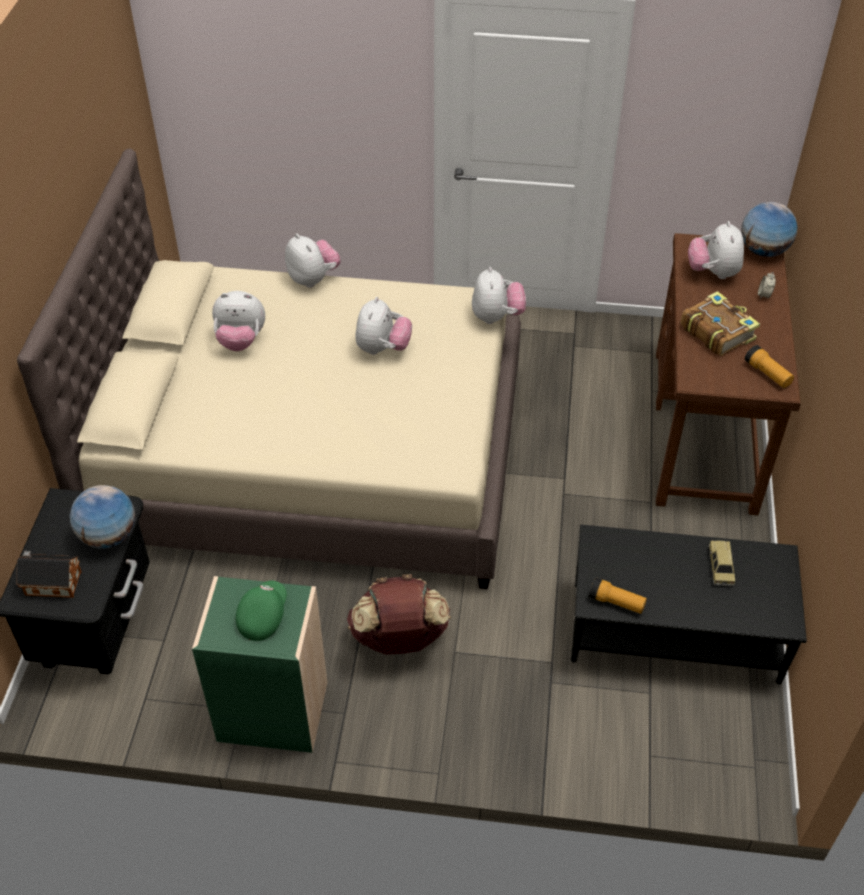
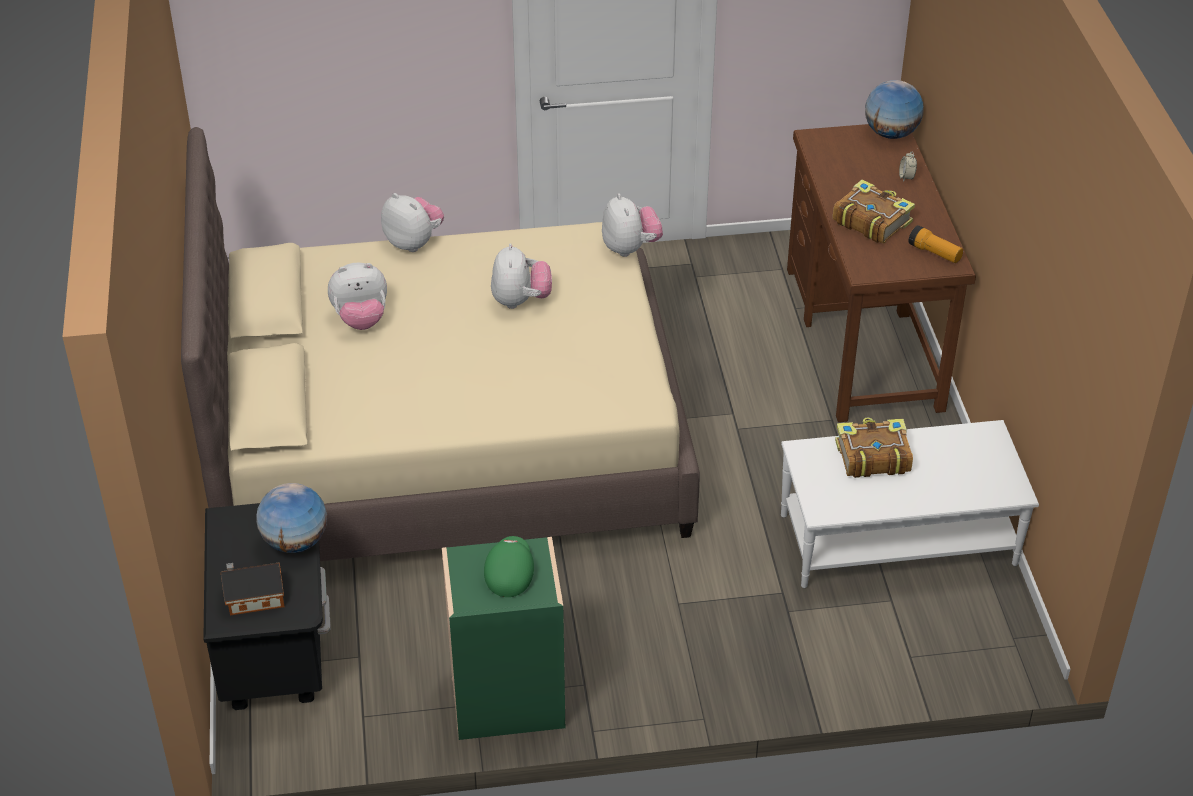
camera: 15 degrees left, 5 degrees down
brown backpack [347,574,451,655] -> none
black coffee table [571,525,807,684] -> white coffee table [781,420,1039,588]
flashlight [589,577,647,614] -> none
plush toy [688,221,744,279] -> none
toy car [709,540,735,586] -> none
none -> book [835,417,913,478]

